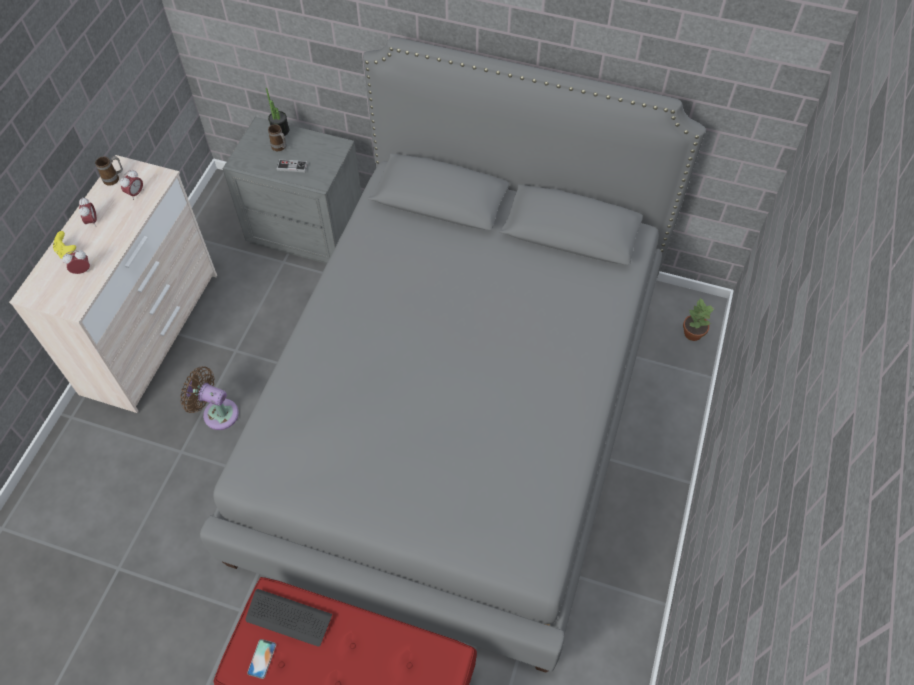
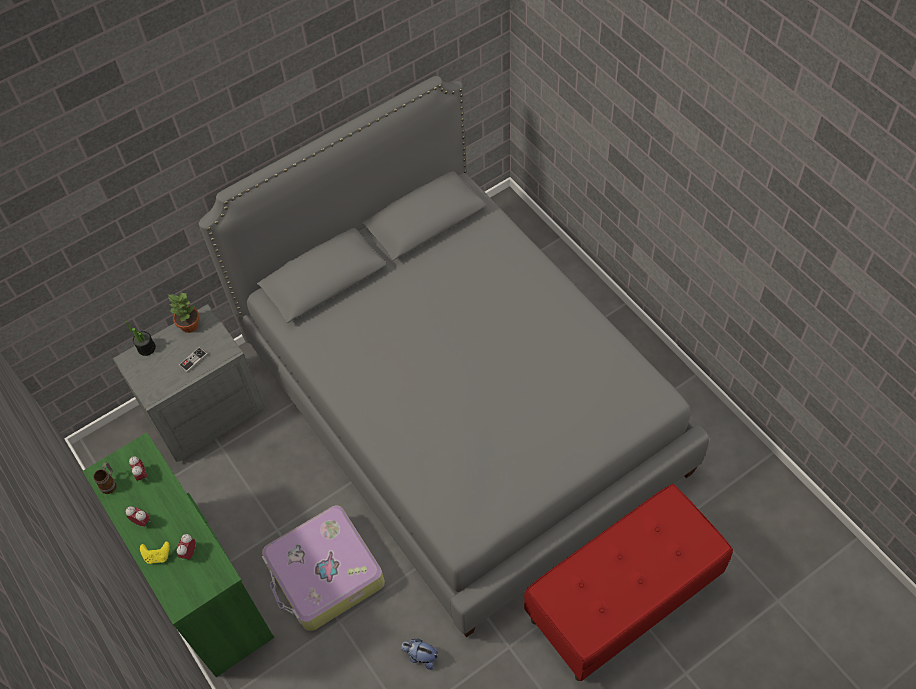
camera: 50 degrees left, 0 degrees up
beige dresser [9,155,217,413] -> green dresser [83,433,274,677]
brown fan [180,366,239,430] -> suitcase [262,506,385,631]
keyboard [245,589,332,647] -> none
phone [247,639,276,679] -> none
mug [268,124,287,151] -> none
potted plant [683,298,714,341] -> potted plant moved to [169,292,199,333]
none -> plush toy [401,639,439,670]

